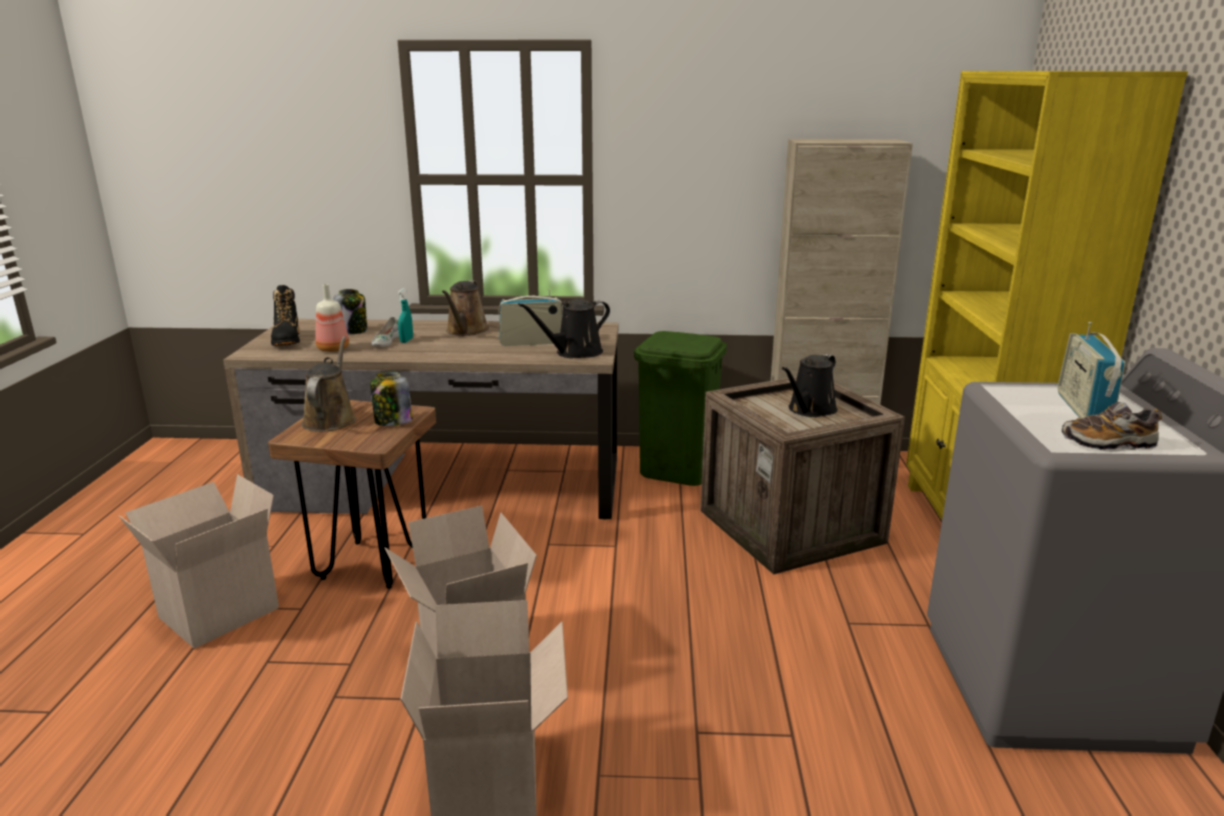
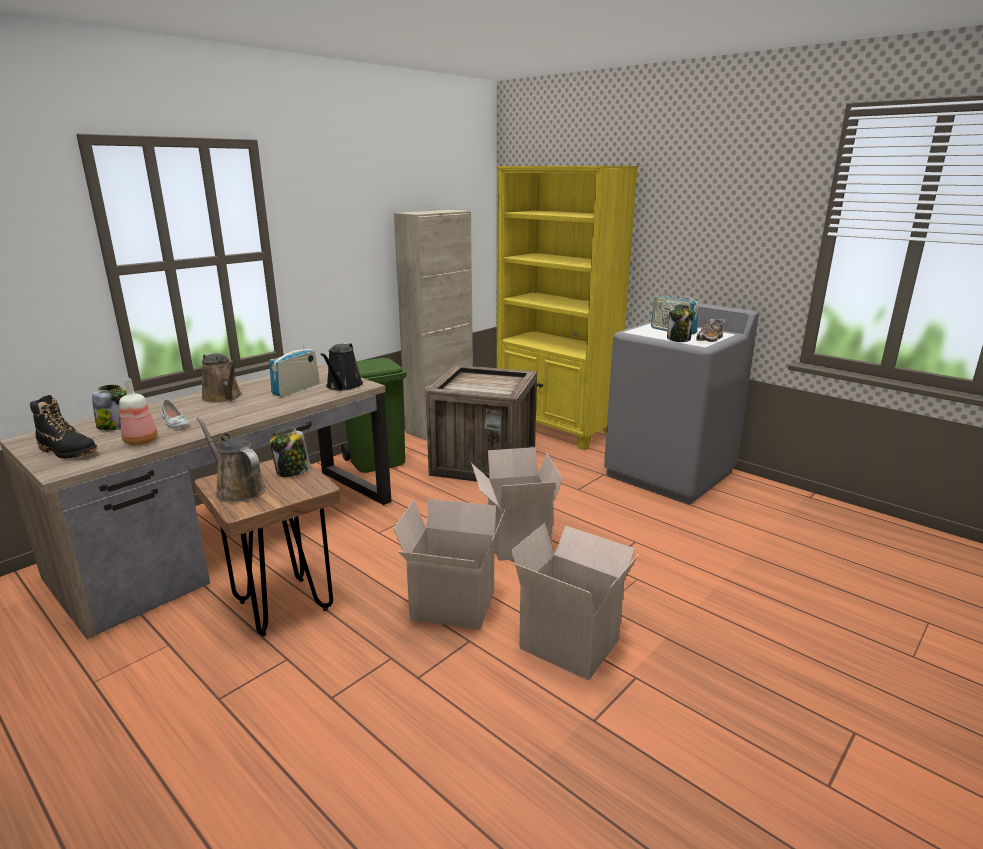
camera: 50 degrees left, 0 degrees up
cardboard box [119,474,279,649] -> cardboard box moved to [471,447,563,561]
turquoise spray bottle [397,289,413,343] -> none
black watering can [782,354,838,417] -> none
none -> jar [667,304,693,342]

